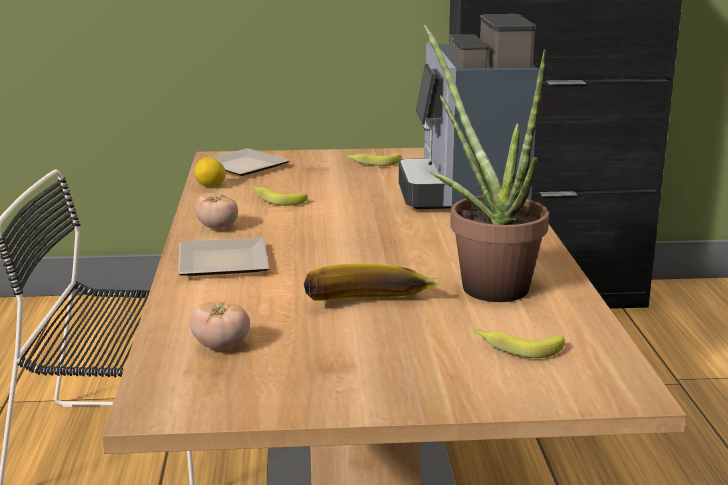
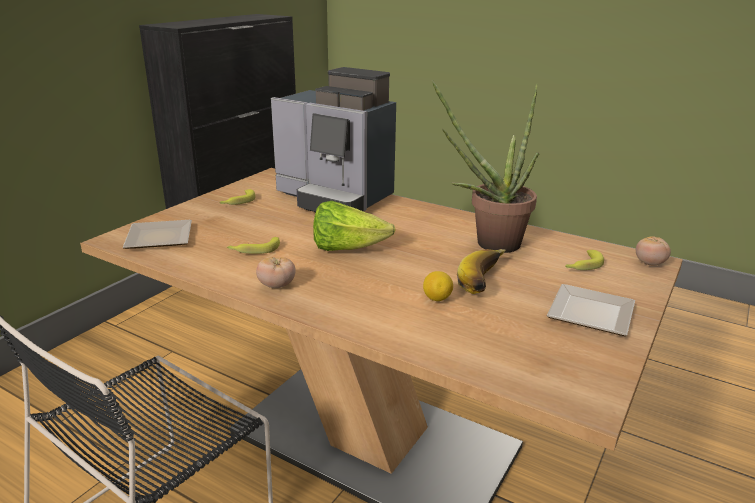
camera: 55 degrees left, 5 degrees up
plate [178,237,269,276] -> plate moved to [547,284,635,336]
tomato [190,302,250,349] -> tomato moved to [636,236,671,265]
lemon [194,157,226,187] -> lemon moved to [423,271,453,301]
none -> lettuce [313,201,396,251]

